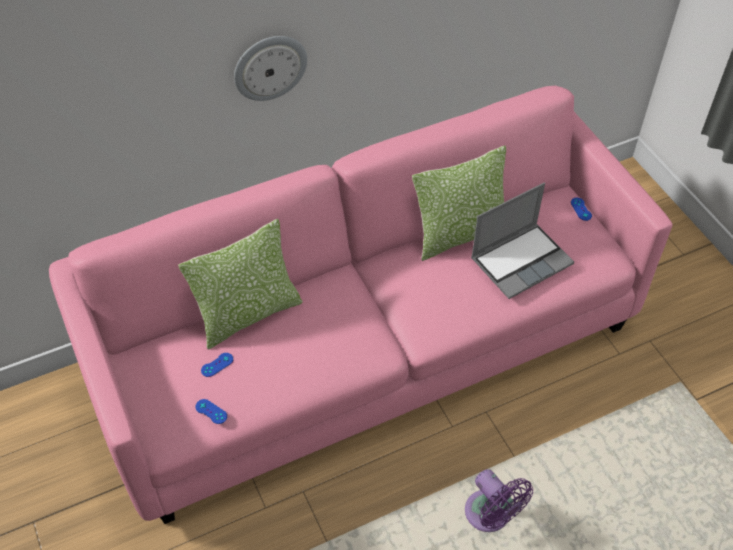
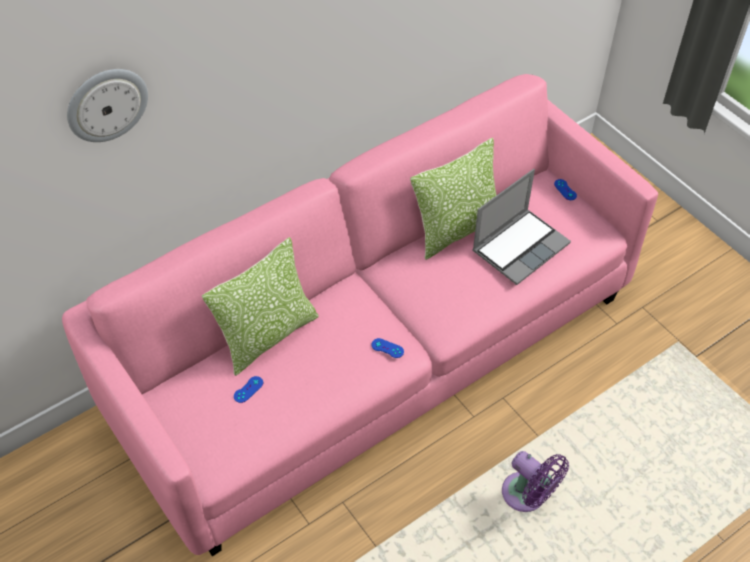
camera: 10 degrees left, 0 degrees up
blue game controller [195,399,227,424] -> blue game controller moved to [372,338,404,358]
wall clock [234,36,307,101] -> wall clock moved to [67,69,148,142]

